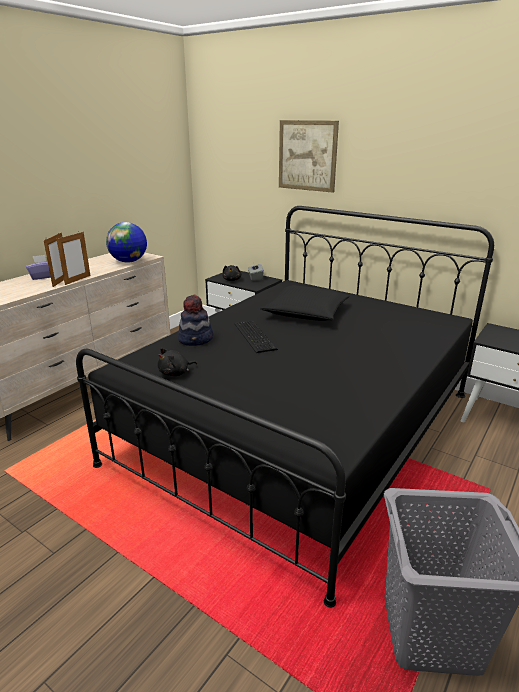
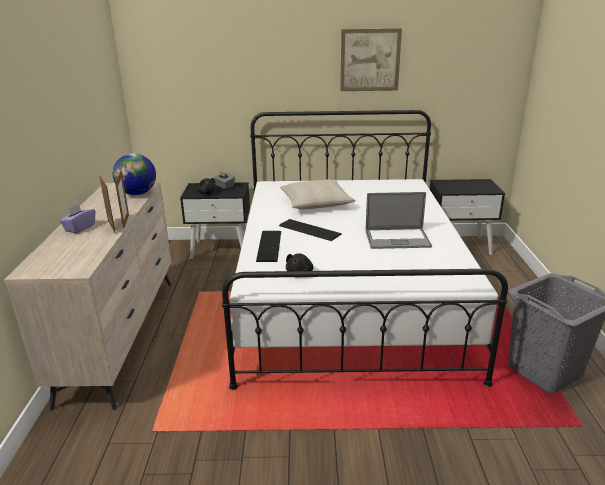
camera: 35 degrees left, 0 degrees up
black bed [76,206,494,608] -> white bed [222,110,508,390]
hat [178,295,213,346] -> keyboard [256,231,281,262]
black pillow [260,286,350,321] -> beige pillow [280,179,356,209]
picture [279,120,339,193] -> picture moved to [340,28,402,91]
none -> laptop [366,192,432,249]

